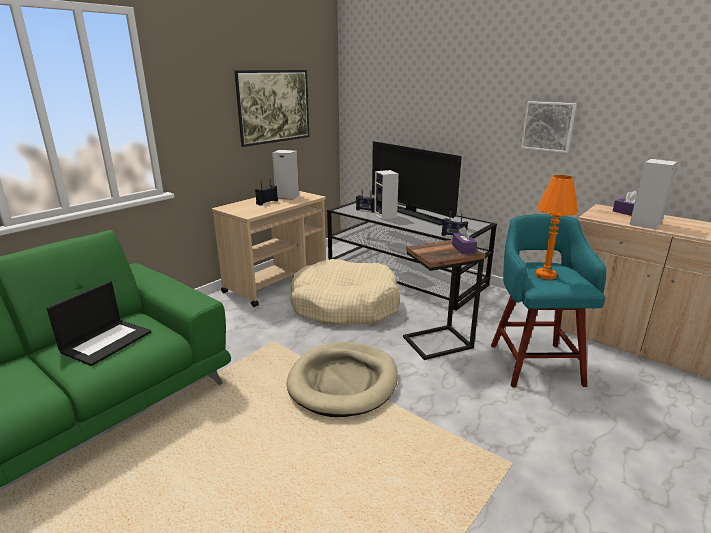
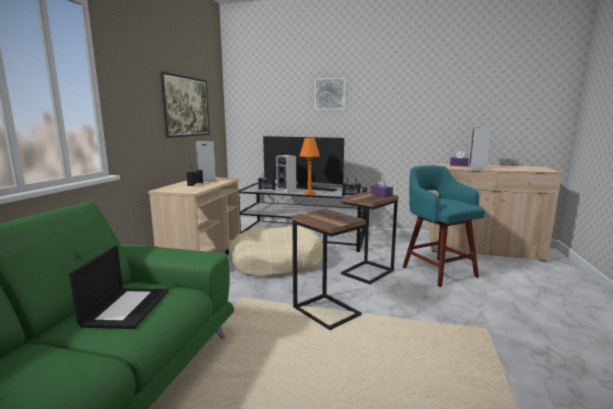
camera: 25 degrees left, 10 degrees down
beige dog bed [287,342,398,417] -> side table [292,209,366,330]
picture [521,101,577,153] -> picture moved to [315,78,345,110]
orange table lamp [536,175,578,280] -> orange table lamp moved to [300,138,320,195]

